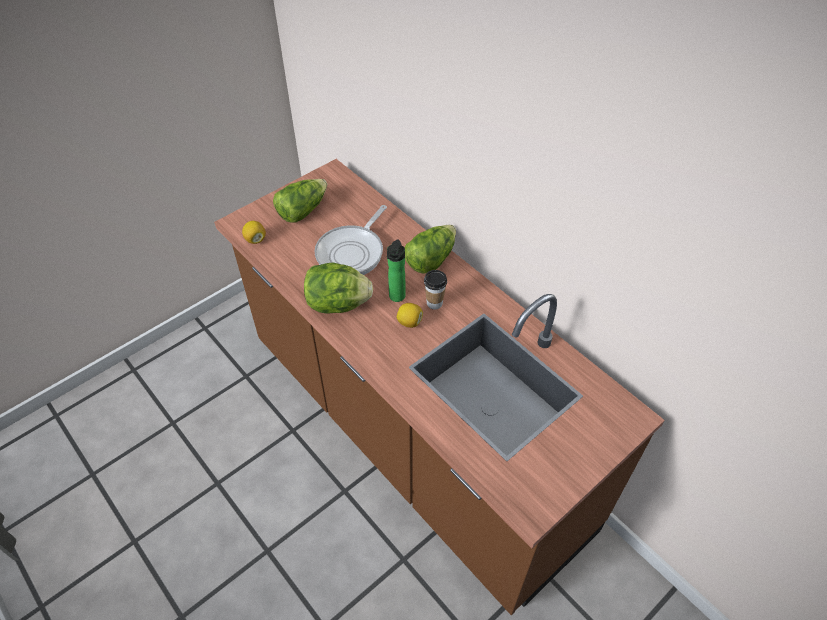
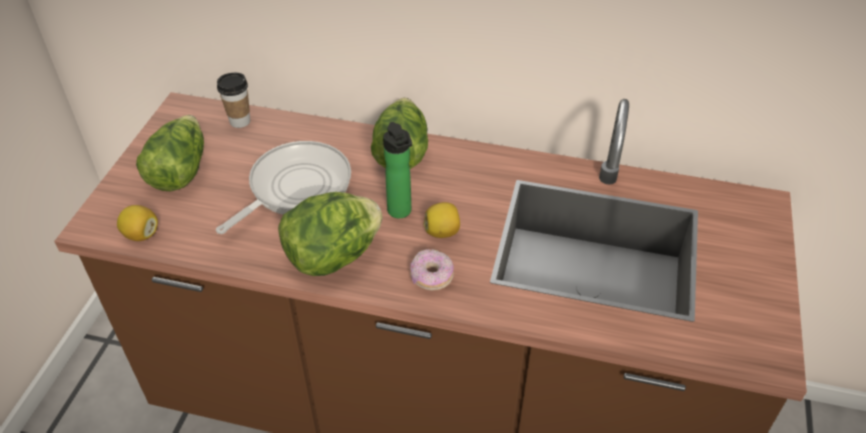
camera: 35 degrees left, 5 degrees down
frying pan [315,205,387,275] -> frying pan turned 135 degrees counterclockwise [216,141,351,234]
cup [424,270,447,309] -> cup moved to [217,73,250,128]
none -> donut [410,249,454,291]

